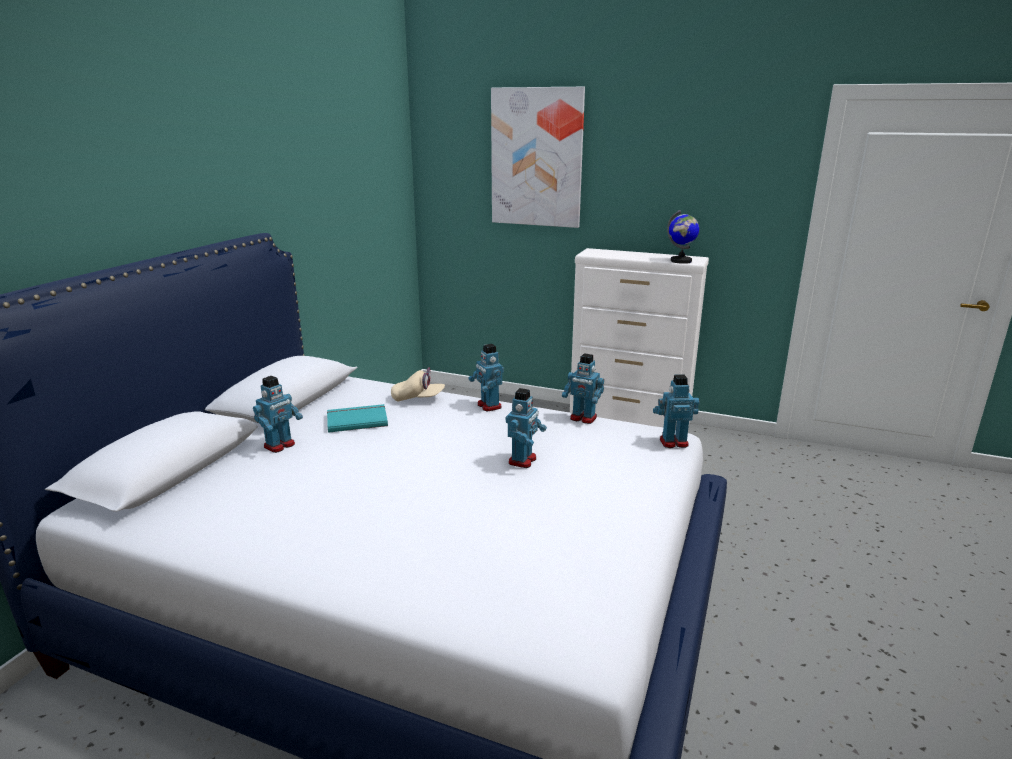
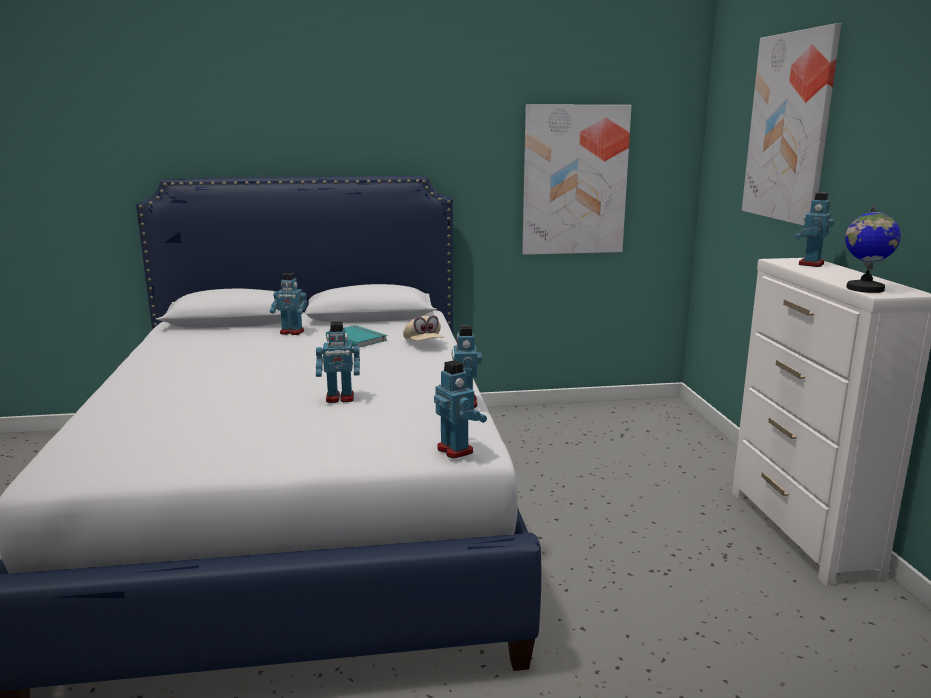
camera: 60 degrees right, 5 degrees down
toy robot [468,344,504,412] -> toy robot moved to [794,192,834,267]
none -> picture [522,105,632,255]

